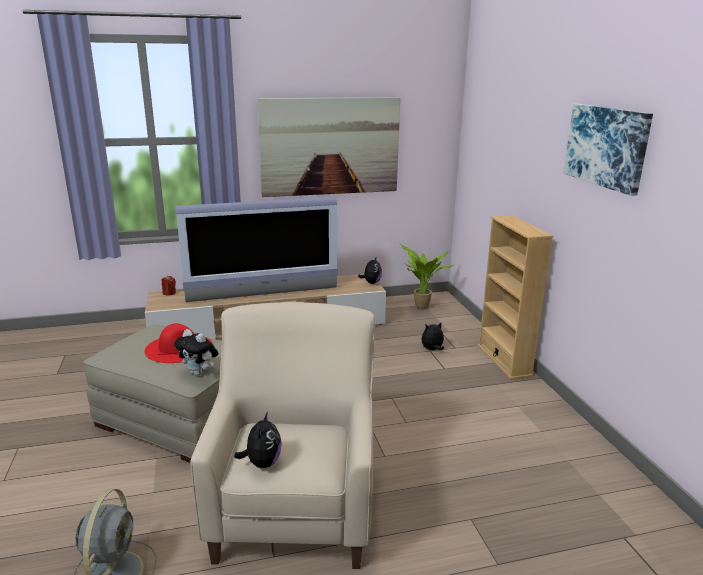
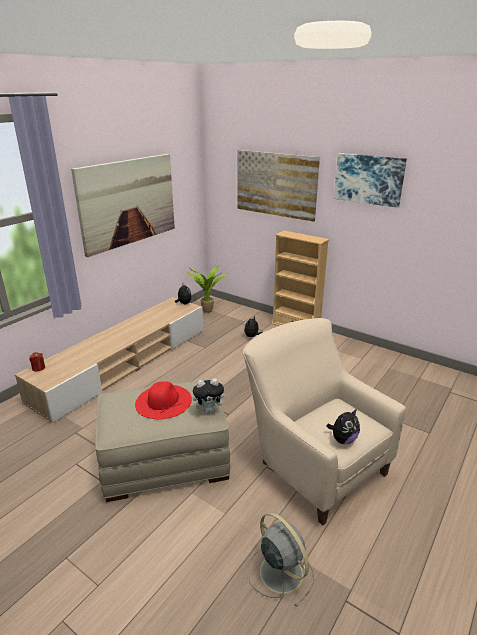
camera: 40 degrees left, 5 degrees up
television [176,197,338,302] -> none
plush toy [234,411,282,468] -> plush toy turned 90 degrees clockwise [326,409,360,444]
none -> picture [237,150,320,222]

